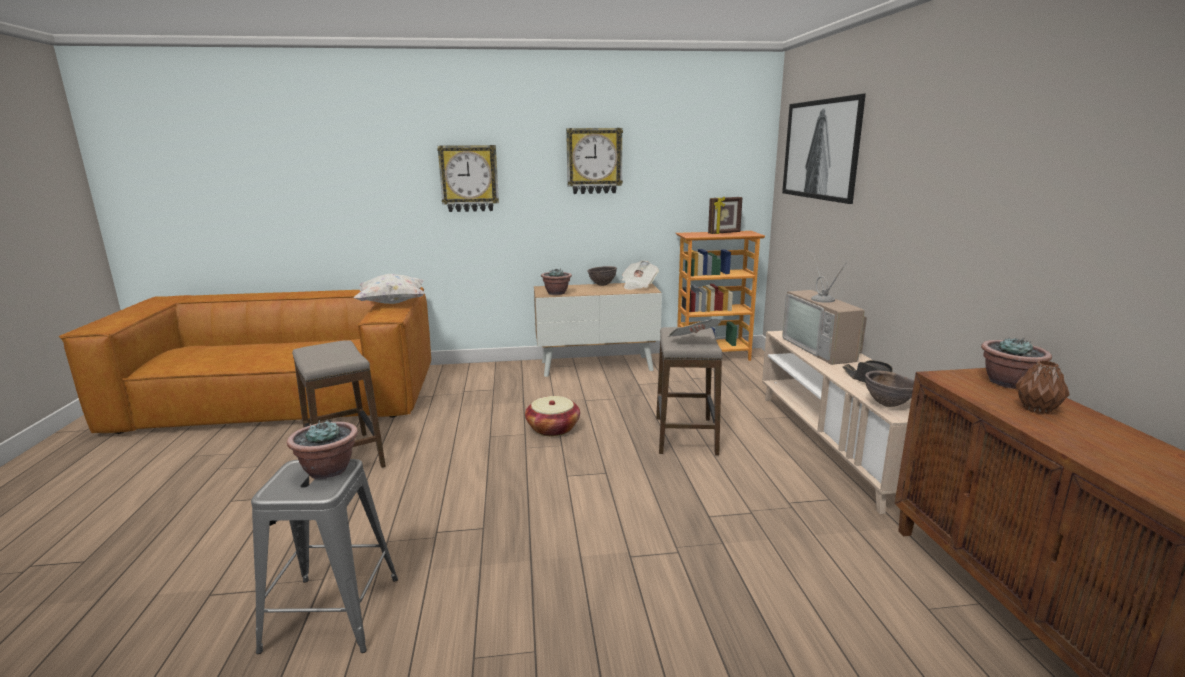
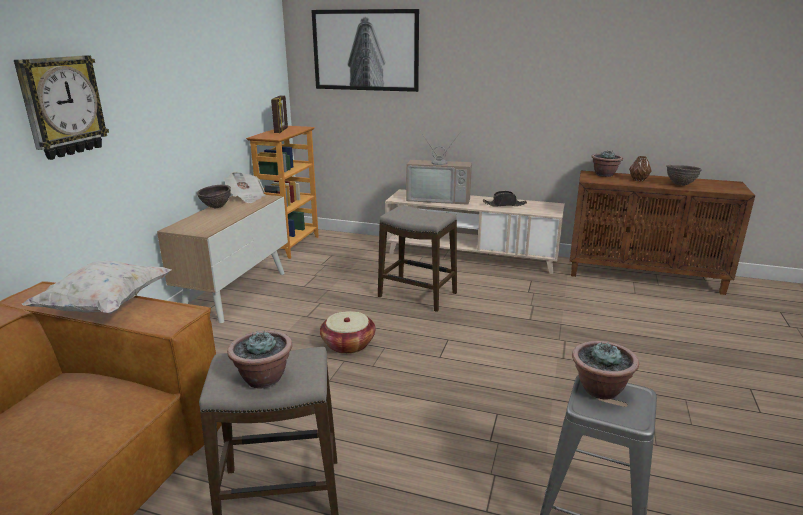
camera: 65 degrees left, 5 degrees up
potted plant [541,268,572,295] -> potted plant moved to [227,331,292,389]
wall clock [566,128,623,194] -> none
newspaper [667,319,722,337] -> none
brown bowl [865,371,914,407] -> brown bowl moved to [666,165,701,186]

